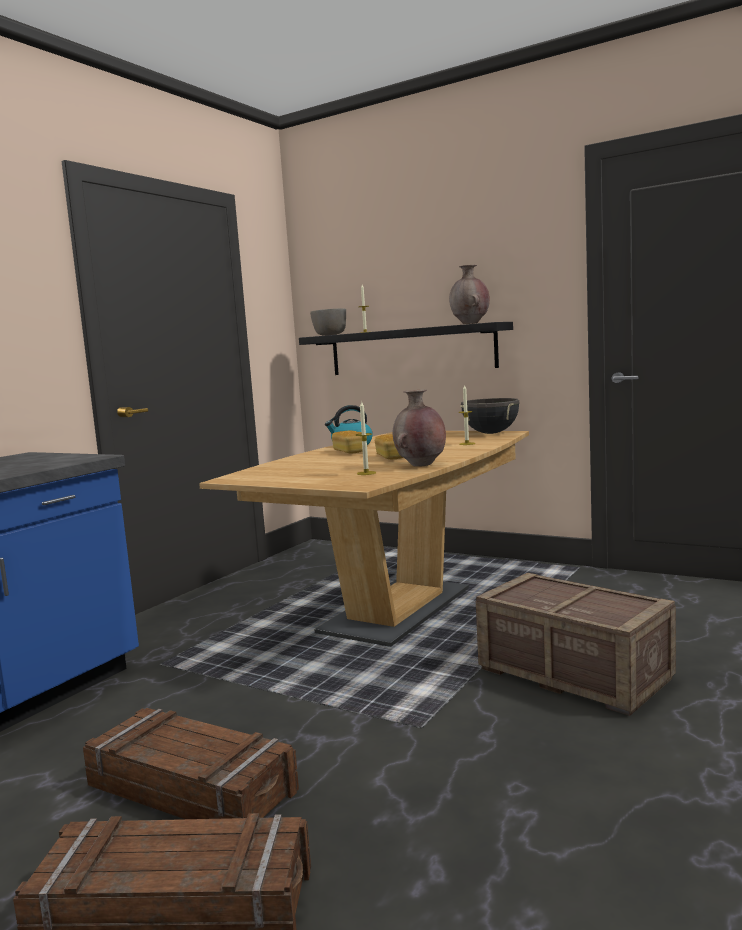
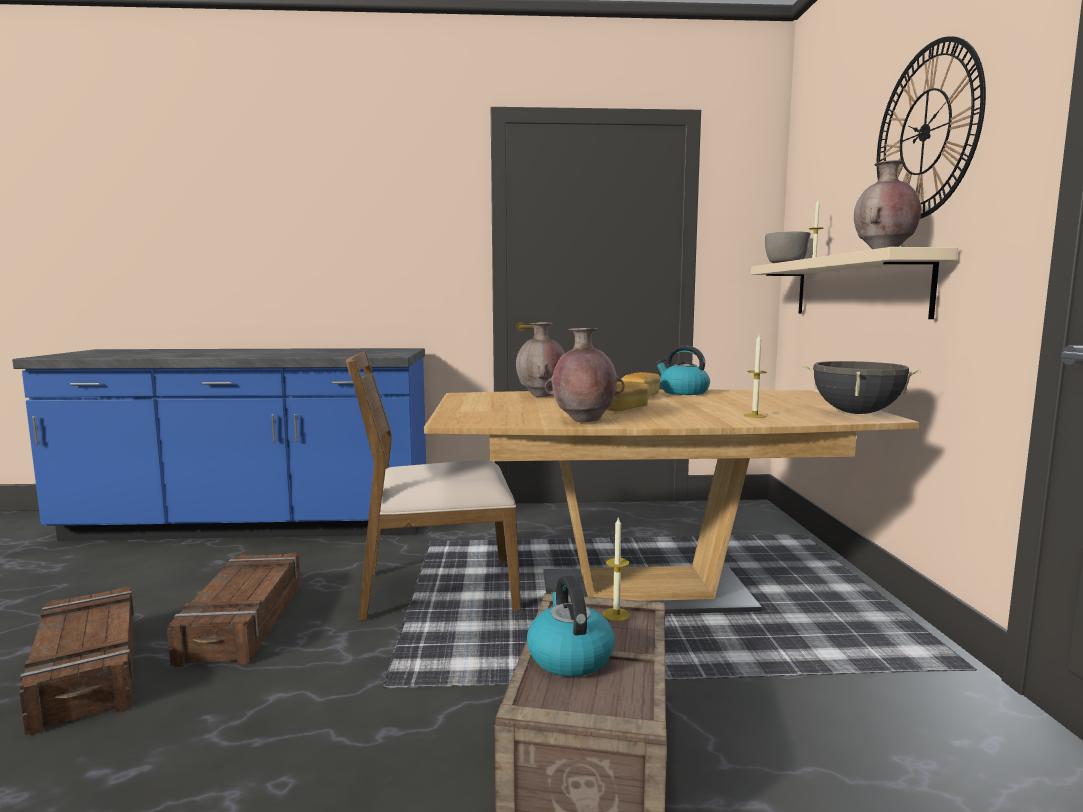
camera: 55 degrees right, 0 degrees up
black shelf [299,322,513,375] -> beige shelf [751,247,957,319]
candle [356,402,376,475] -> candle moved to [603,516,630,621]
none -> brown chair [346,351,521,621]
none -> brown vase [516,322,565,397]
none -> kettle [527,576,615,677]
none -> wall clock [877,36,986,219]

